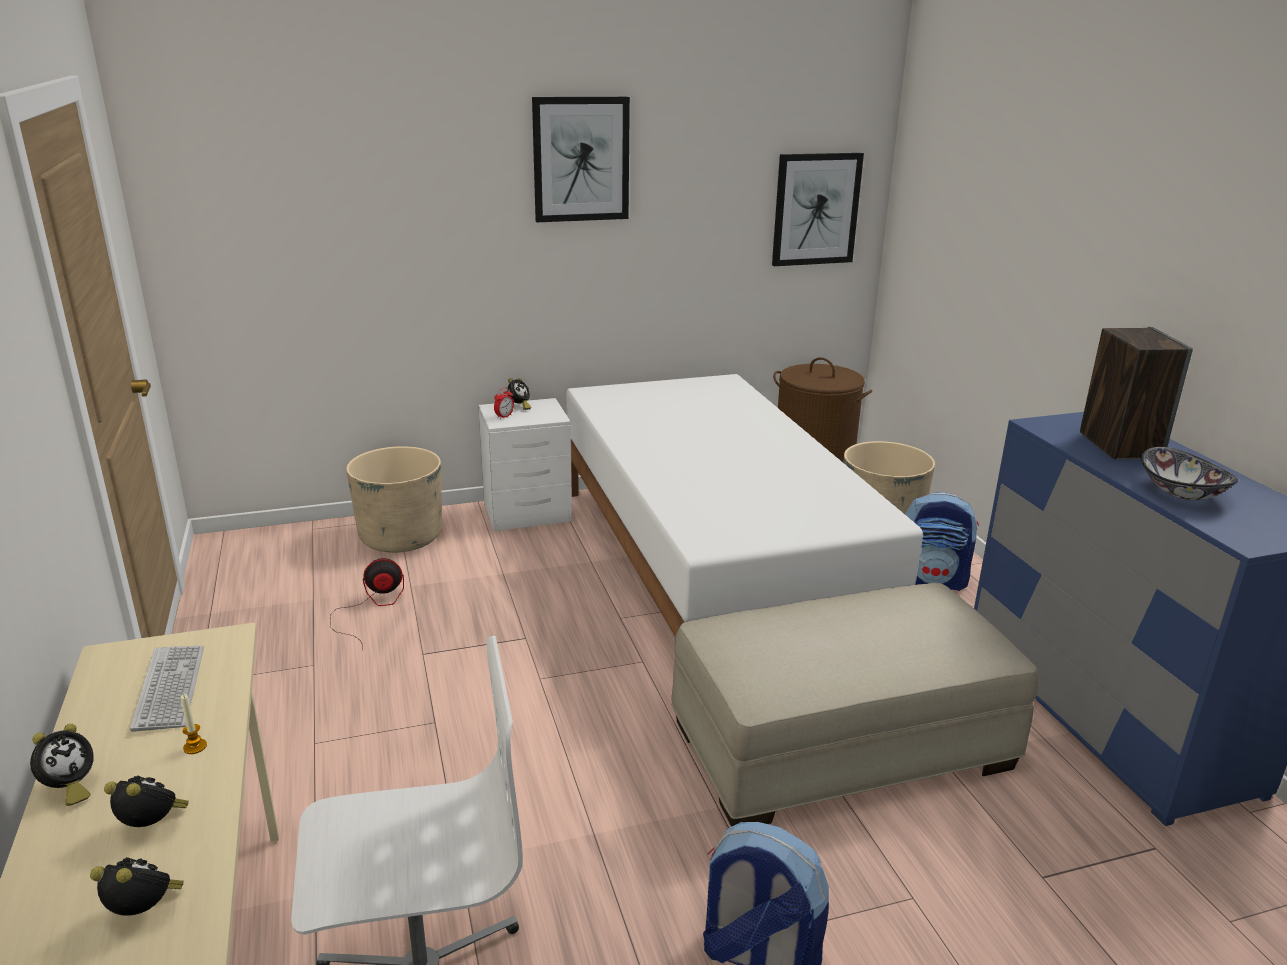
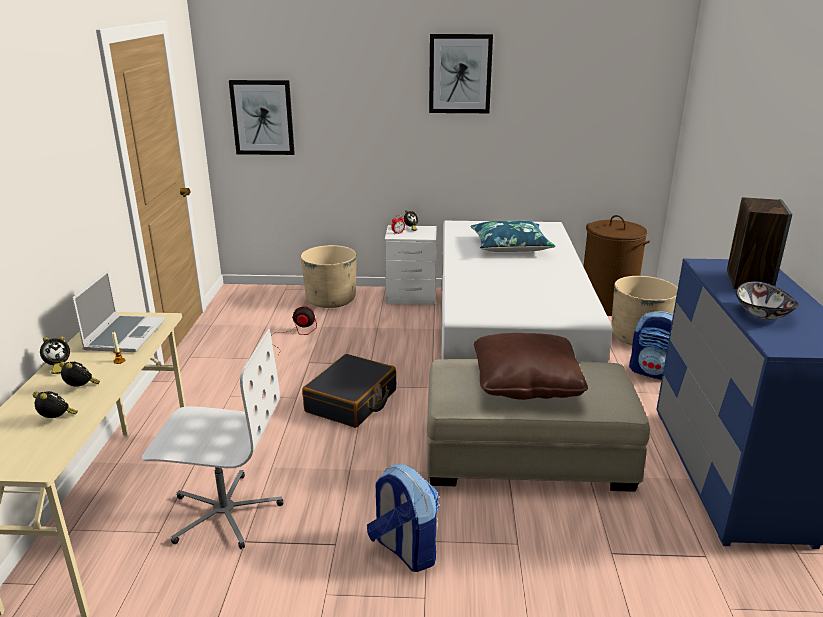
camera: 20 degrees right, 0 degrees up
keyboard [130,646,204,732] -> laptop [72,270,165,352]
picture [772,153,864,266] -> picture moved to [229,80,295,155]
none -> black suitcase [302,354,396,428]
none -> blue pillow [470,221,555,252]
none -> brown pillow [474,333,588,400]

